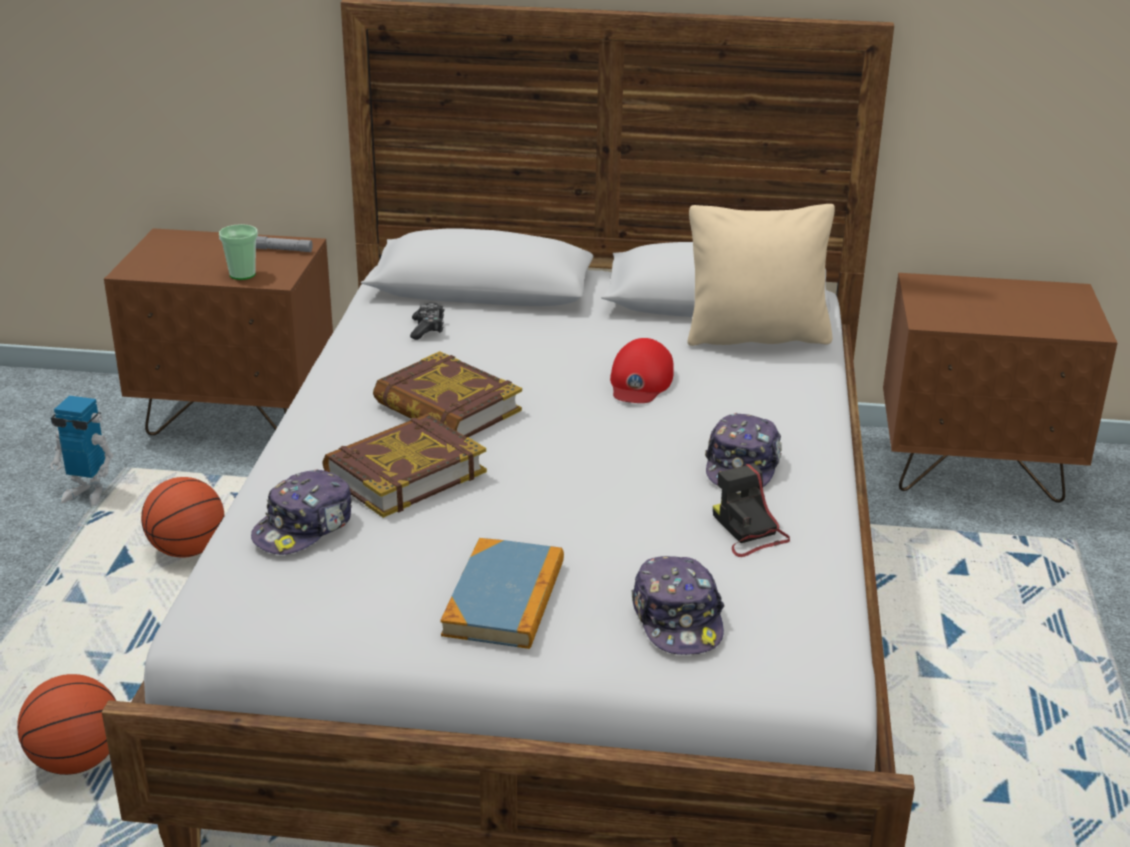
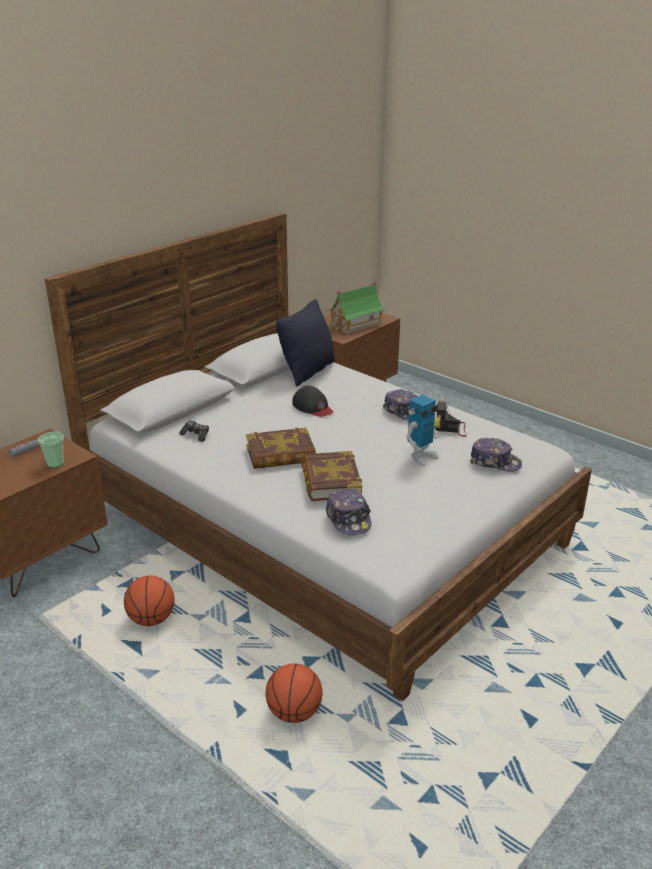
camera: 55 degrees left, 0 degrees up
toy robot [50,396,113,506] -> toy robot moved to [406,394,440,466]
book [440,538,564,649] -> none
red cap [610,338,674,403] -> black cap [292,386,333,417]
beige pillow [687,204,835,346] -> black pillow [276,299,335,386]
none -> toy house [327,282,386,334]

